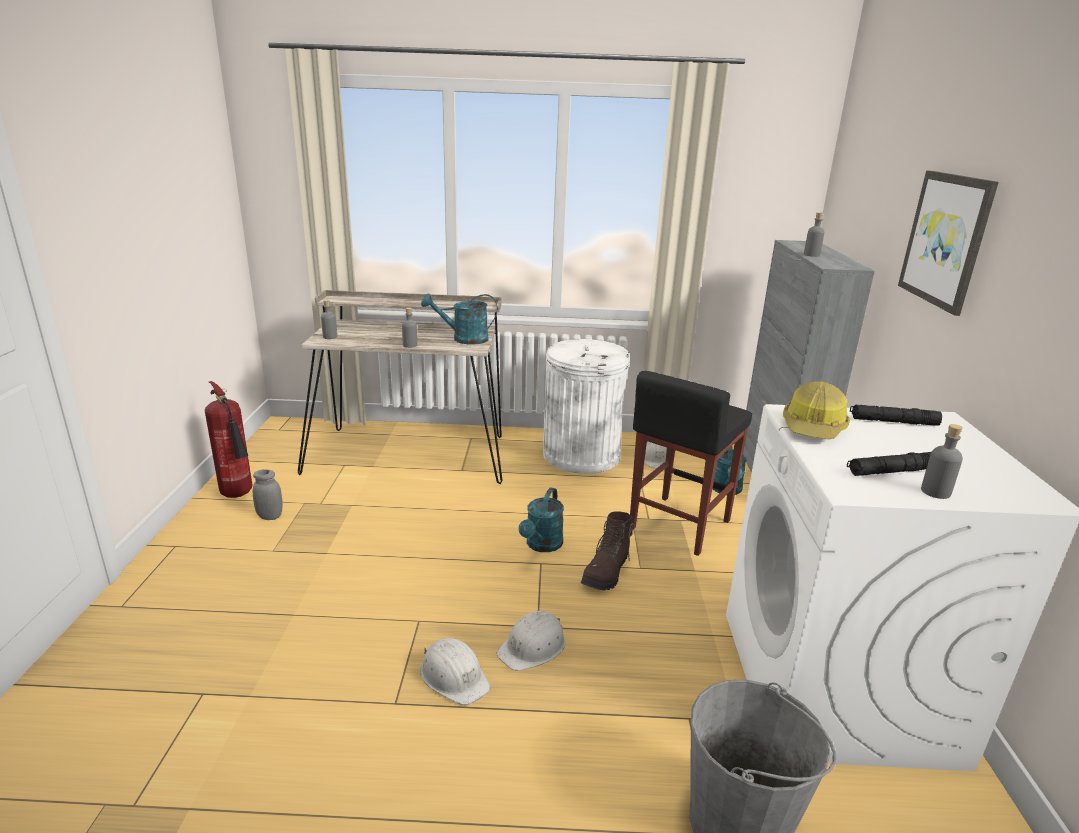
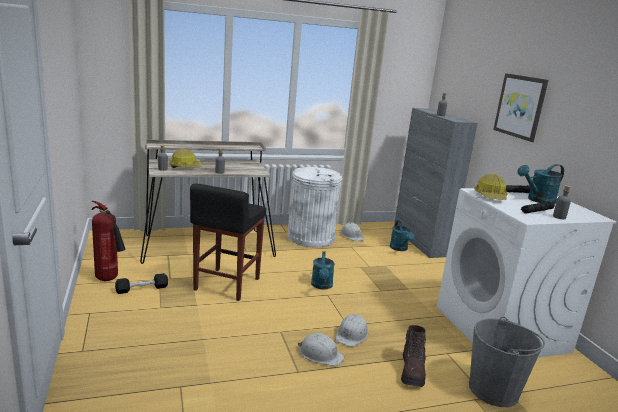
camera: 20 degrees left, 5 degrees down
grey jar [253,469,282,520] -> black dumbbell [115,273,168,294]
turquoise watering can [421,294,497,344] -> turquoise watering can moved to [517,164,564,204]
brown boot [581,511,635,591] -> brown boot moved to [401,325,426,387]
black stool [630,371,752,556] -> black stool moved to [190,183,266,301]
none -> hard hat [169,149,203,168]

